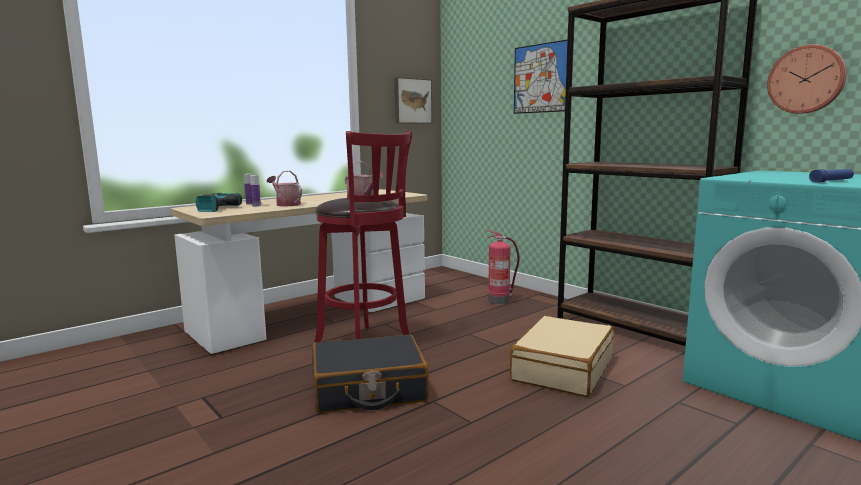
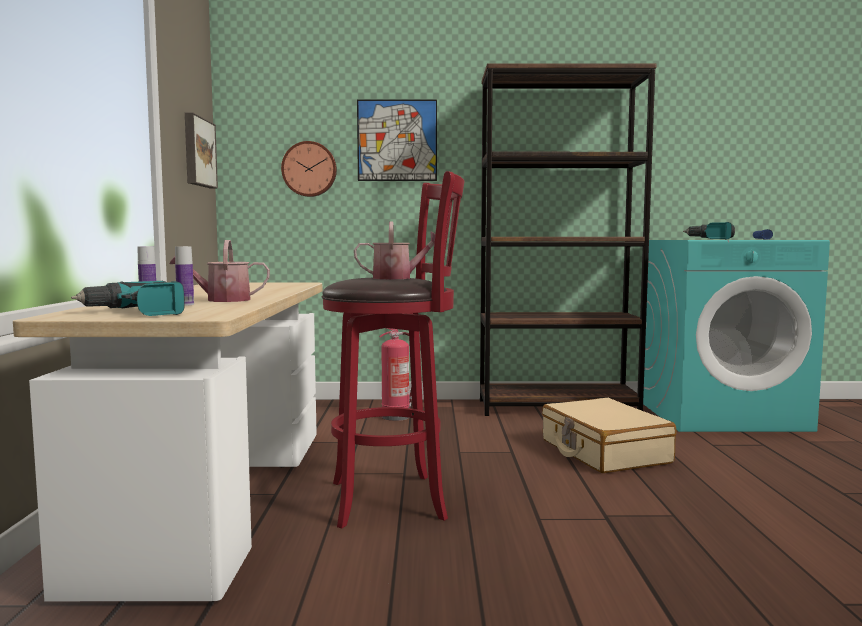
camera: 50 degrees left, 5 degrees down
black suitcase [312,335,429,413] -> none
wall clock [767,44,847,114] -> wall clock moved to [281,141,337,197]
none -> power drill [683,222,735,240]

